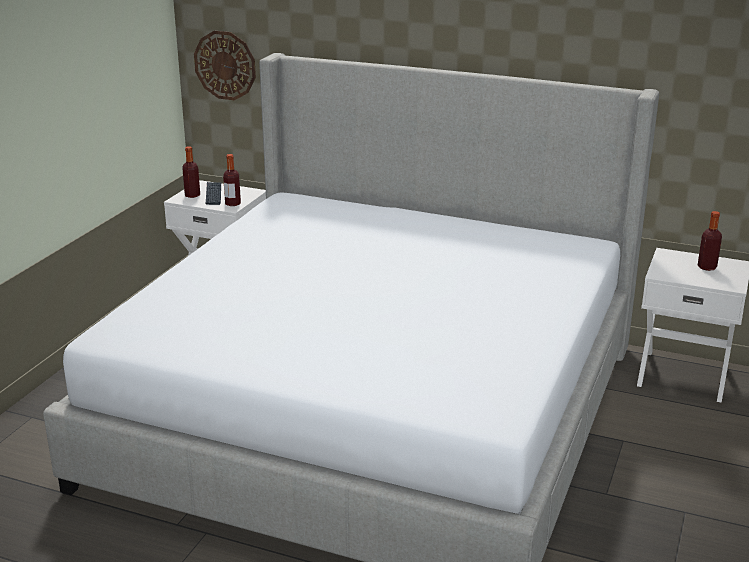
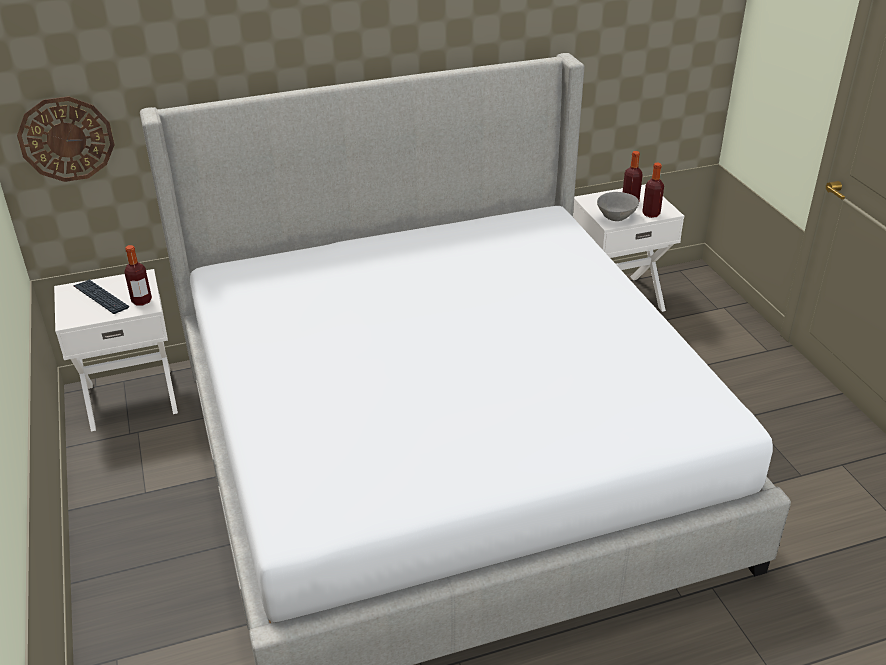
camera: 40 degrees left, 10 degrees up
bottle [182,146,200,198] -> bottle moved to [642,163,664,218]
none -> grey bowl [597,192,639,221]

